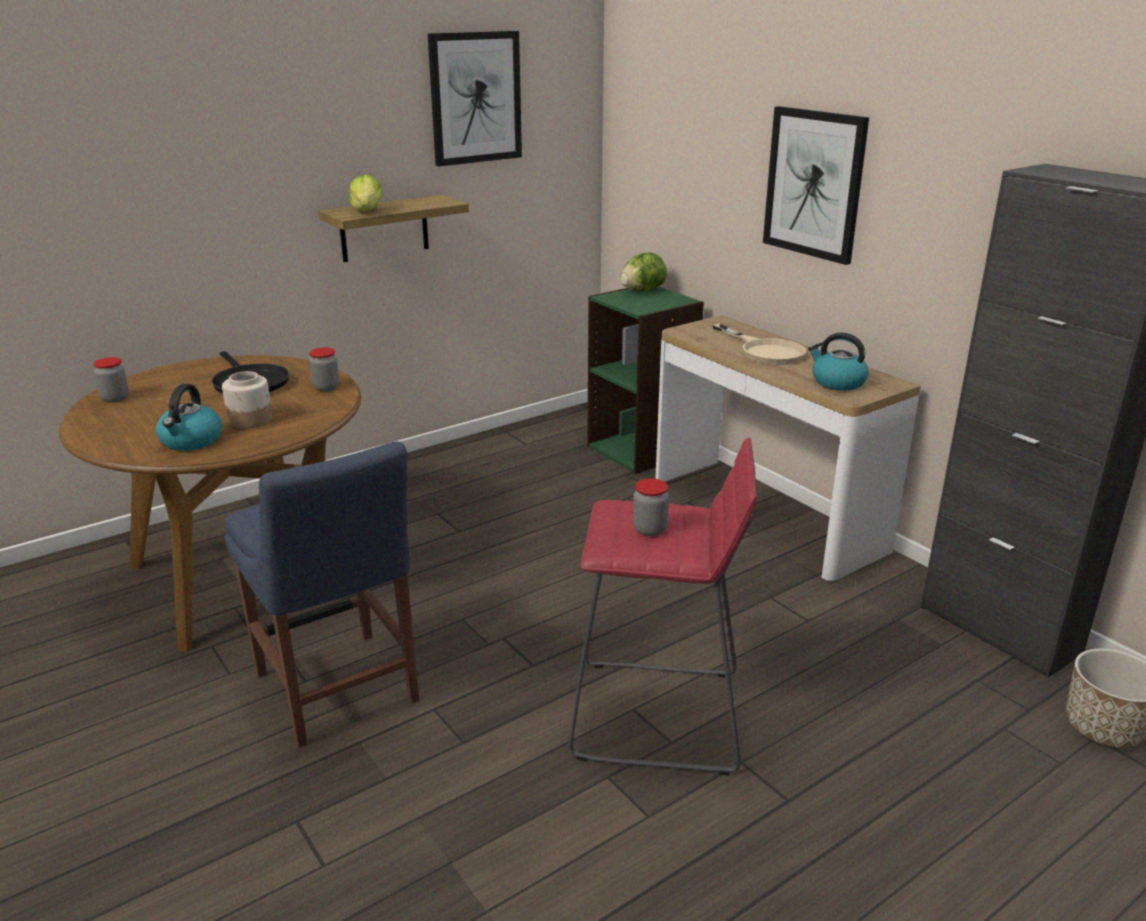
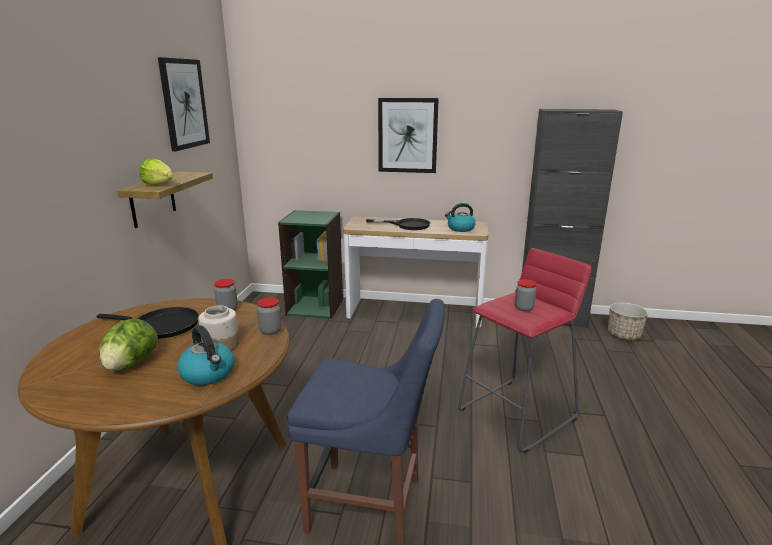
camera: 45 degrees left, 5 degrees down
jar [93,357,129,403] -> jar moved to [257,297,282,335]
lettuce [621,252,667,291] -> lettuce moved to [100,319,158,371]
beige frying pan [712,324,806,365] -> black frying pan [366,218,430,230]

